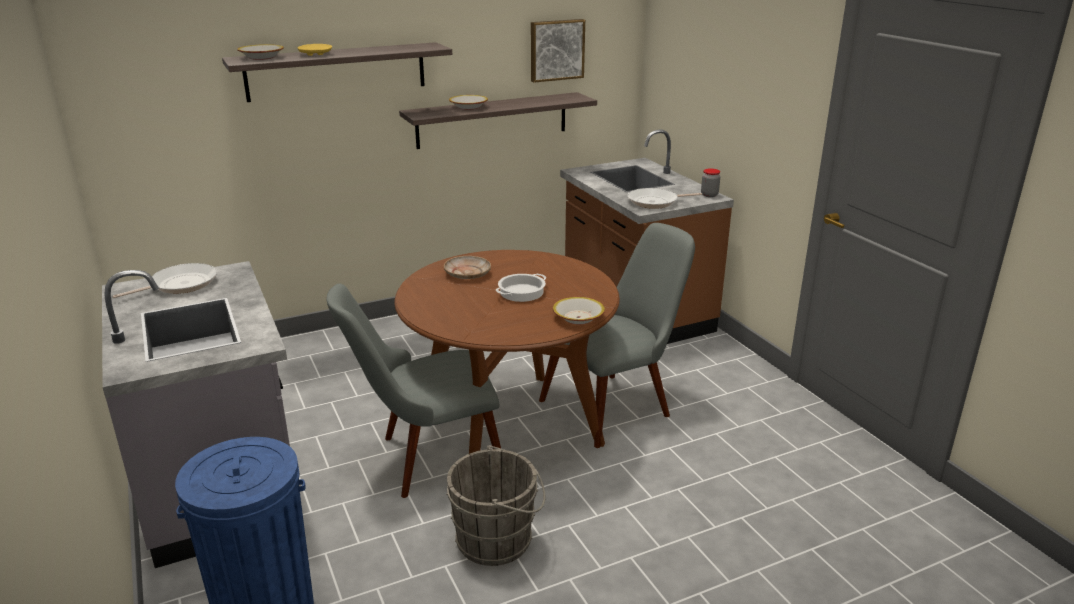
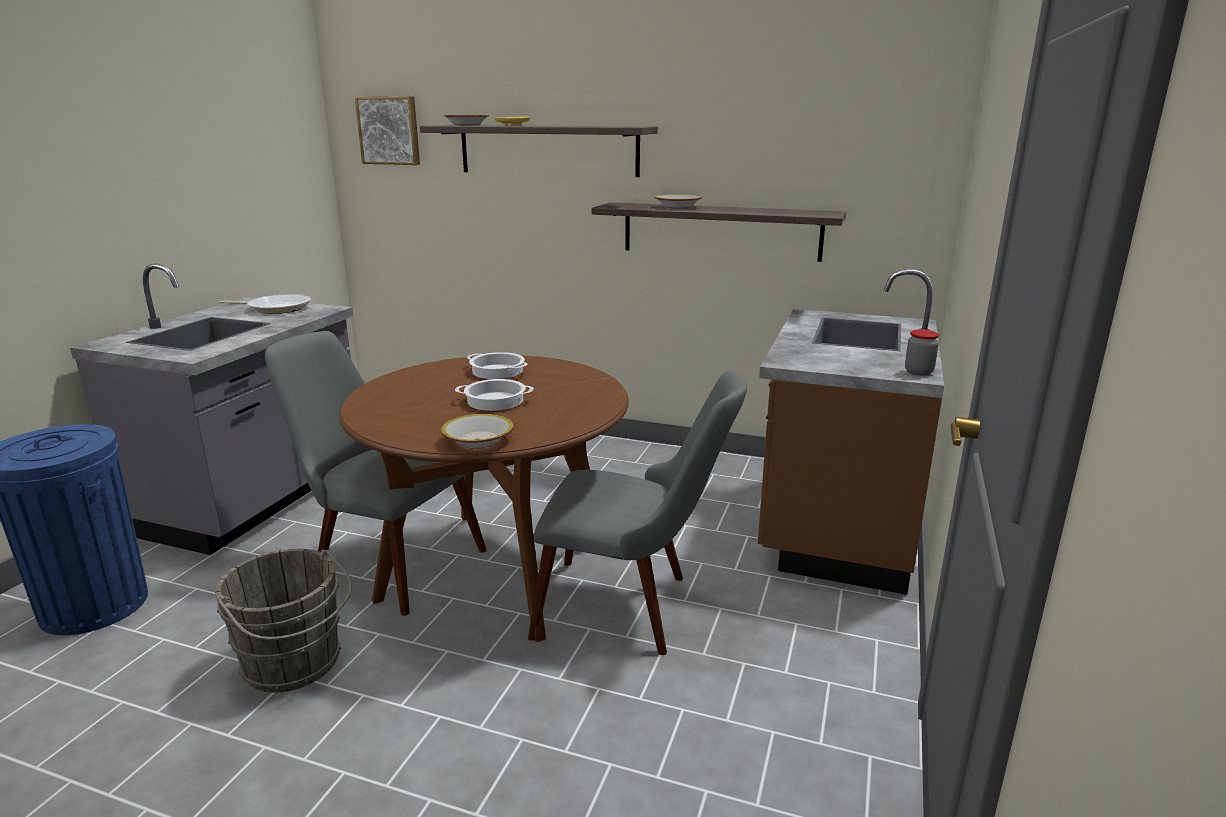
camera: 45 degrees right, 5 degrees down
beige plate [444,256,491,279] -> cooking pot [466,352,527,379]
picture [531,19,585,83] -> picture moved to [355,96,420,165]
frying pan [628,188,702,209] -> none

